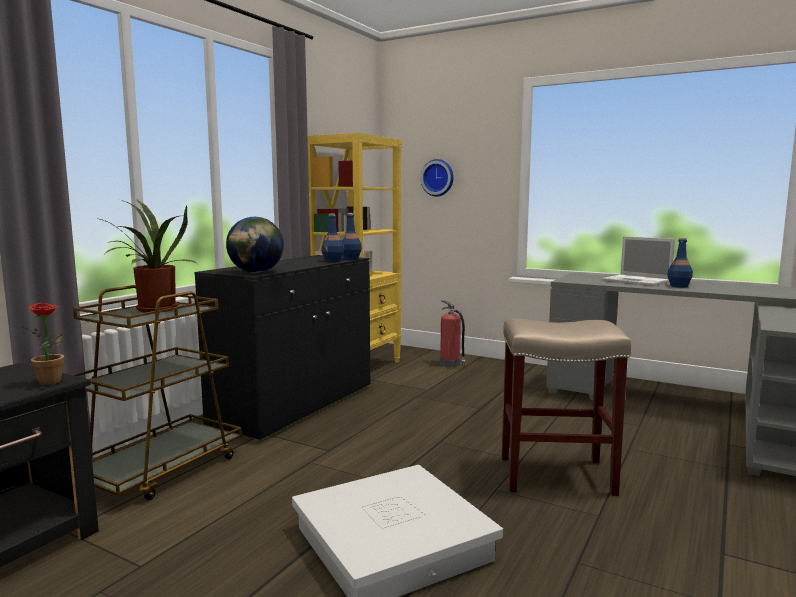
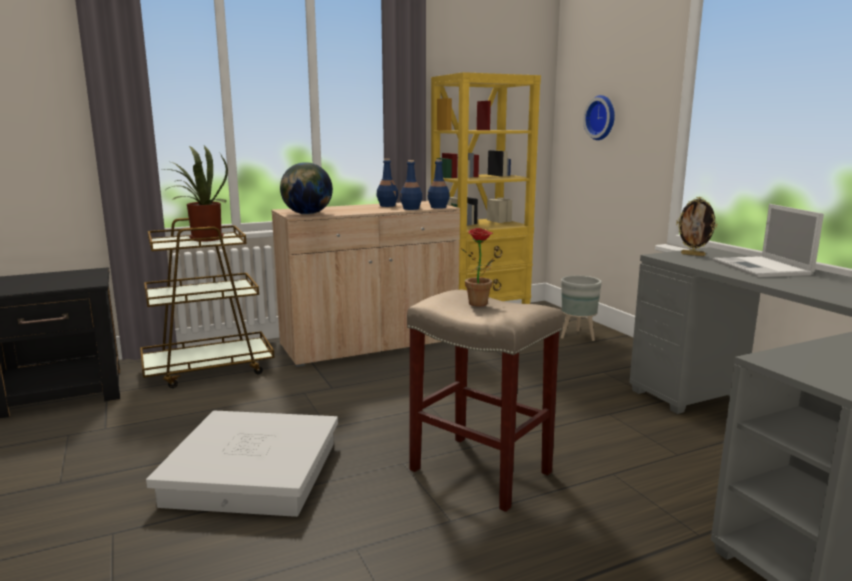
camera: 35 degrees right, 5 degrees up
potted plant [23,303,64,386] -> potted plant moved to [462,228,495,307]
black cabinet [194,255,370,442] -> beige cabinet [271,201,460,367]
fire extinguisher [440,300,465,367] -> grey planter [561,276,602,341]
blue bottle [667,237,693,288] -> blue bottle moved to [377,159,398,207]
none -> picture frame [676,197,717,256]

